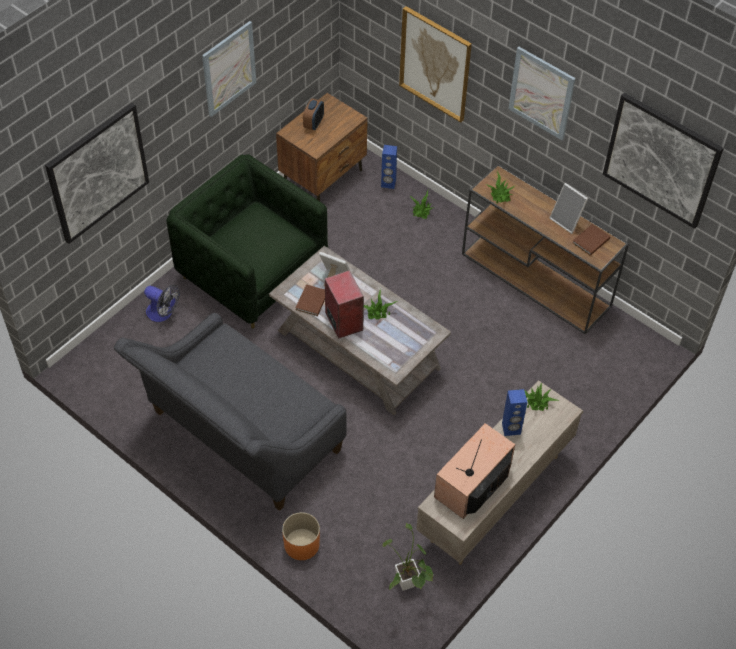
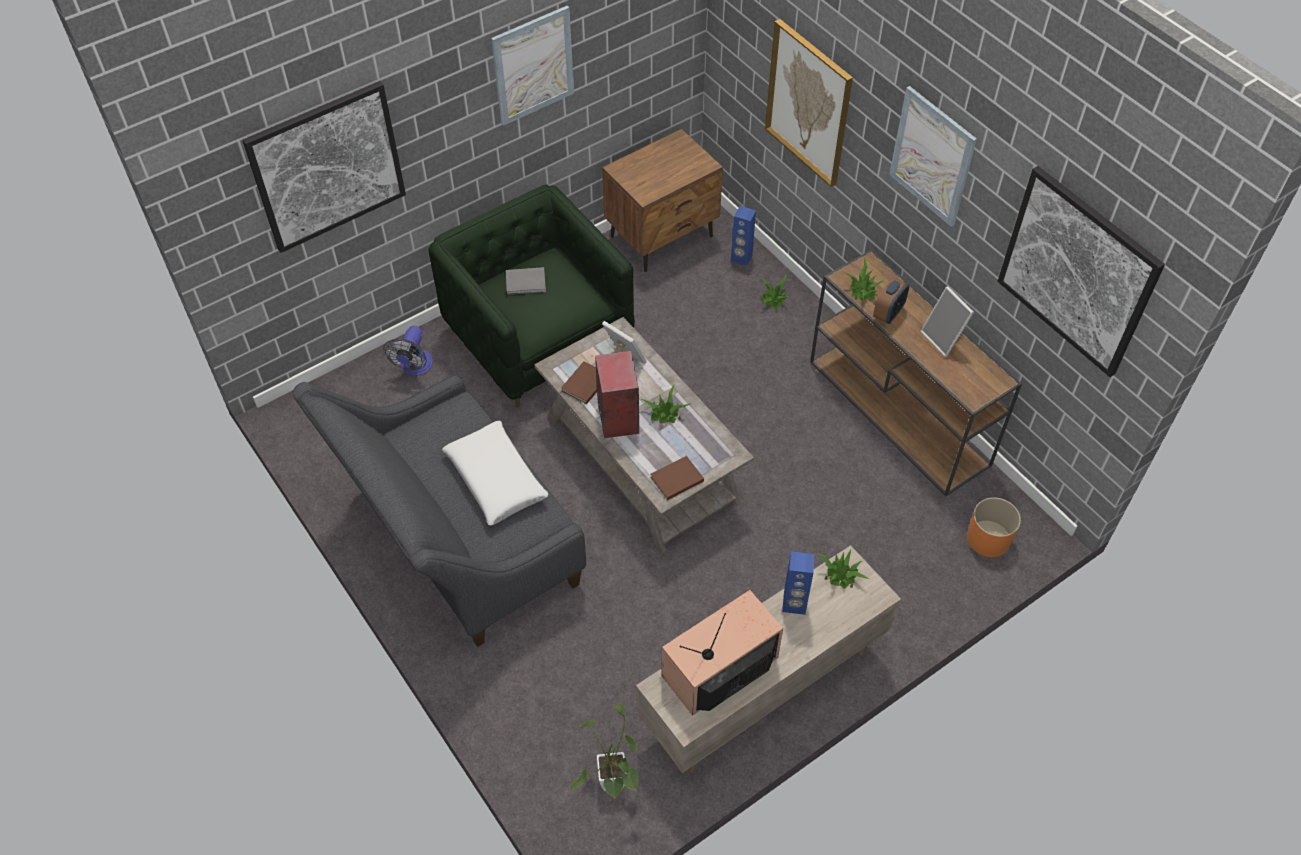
camera: 15 degrees right, 0 degrees up
fan [144,285,180,322] -> fan turned 60 degrees clockwise [383,326,433,376]
orange planter [282,512,320,560] -> orange planter moved to [967,497,1021,557]
alarm clock [303,98,324,130] -> alarm clock moved to [873,278,909,324]
brown book [572,224,610,256] -> brown book moved to [650,456,704,500]
none -> white pillow [442,420,549,526]
none -> grey book [506,267,546,295]

